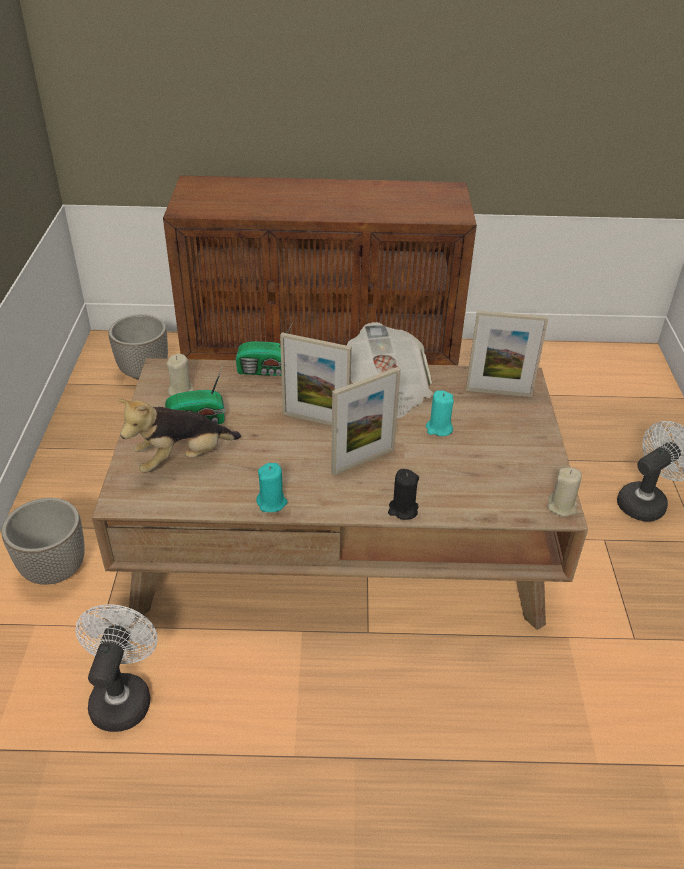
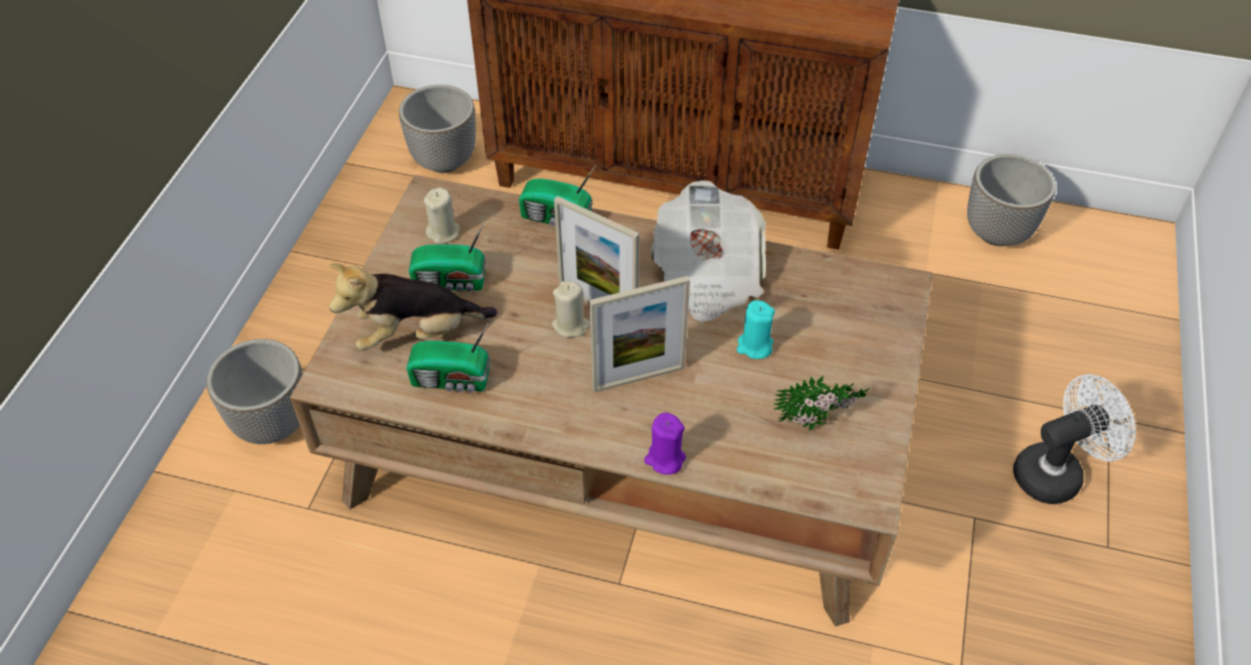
camera: 15 degrees right, 10 degrees up
white fan [75,604,158,732] -> none
turquoise candle [256,463,287,512] -> none
black candle [388,469,419,520] -> purple candle [644,413,686,475]
picture frame [466,310,548,397] -> none
beige candle [547,467,582,516] -> beige candle moved to [552,281,590,337]
none -> radio [407,321,490,393]
none -> potted plant [773,376,870,430]
none -> planter [967,154,1056,246]

